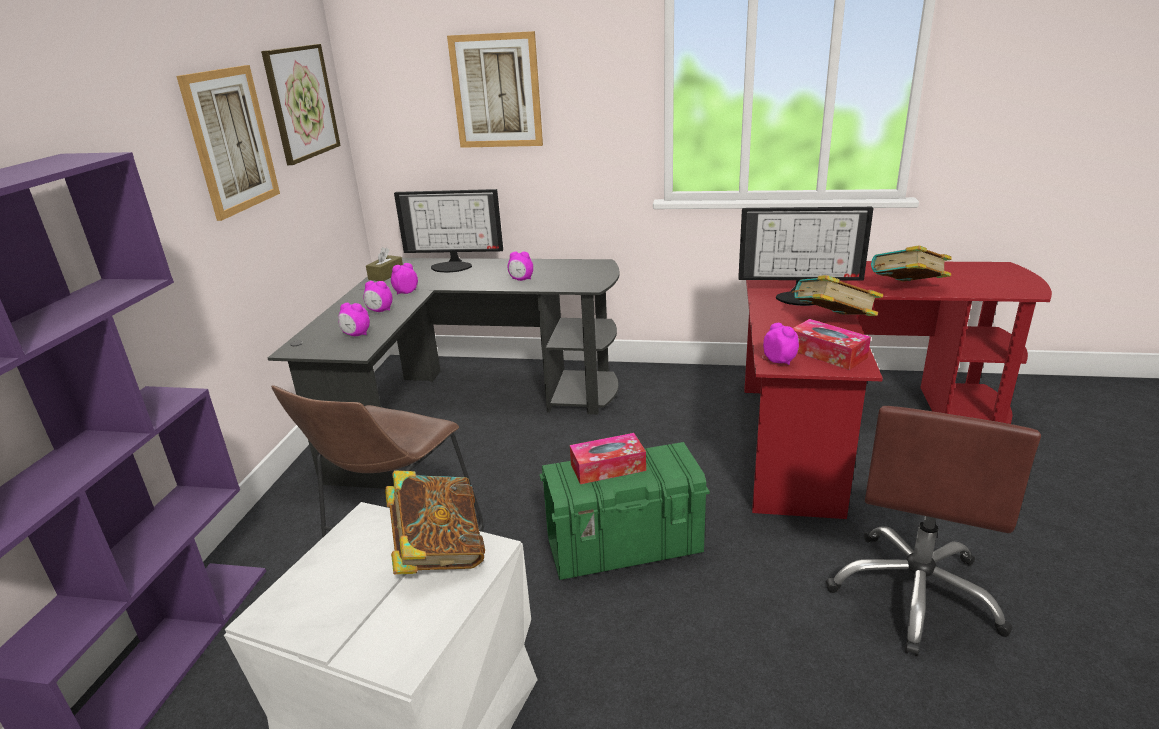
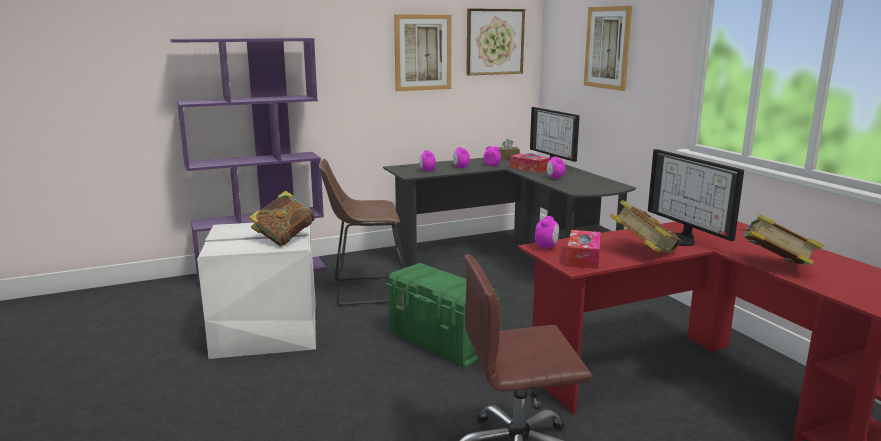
camera: 55 degrees right, 10 degrees down
tissue box [570,433,646,484] -> tissue box moved to [510,154,550,173]

